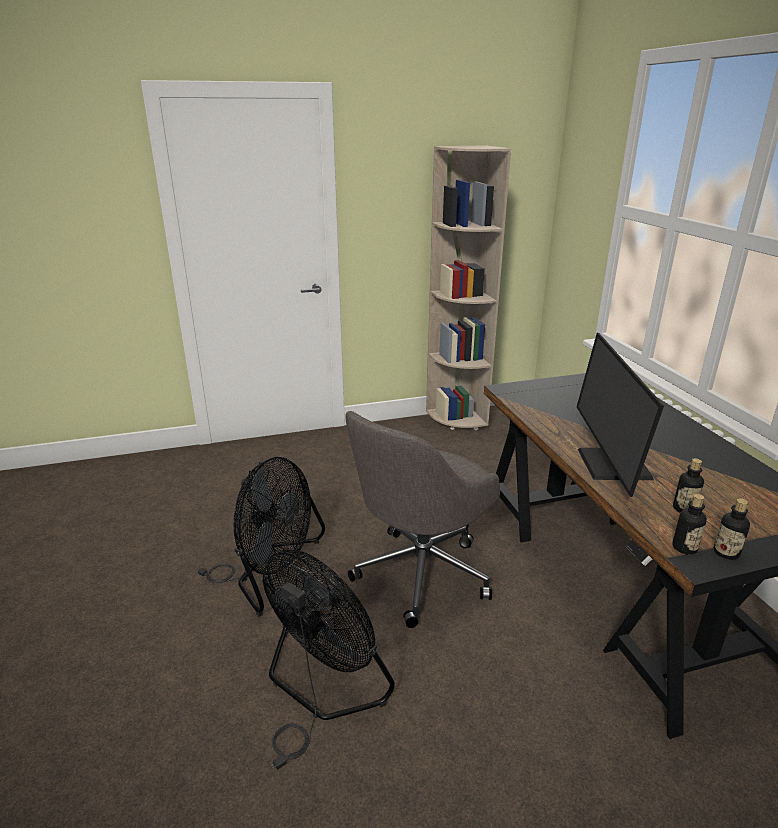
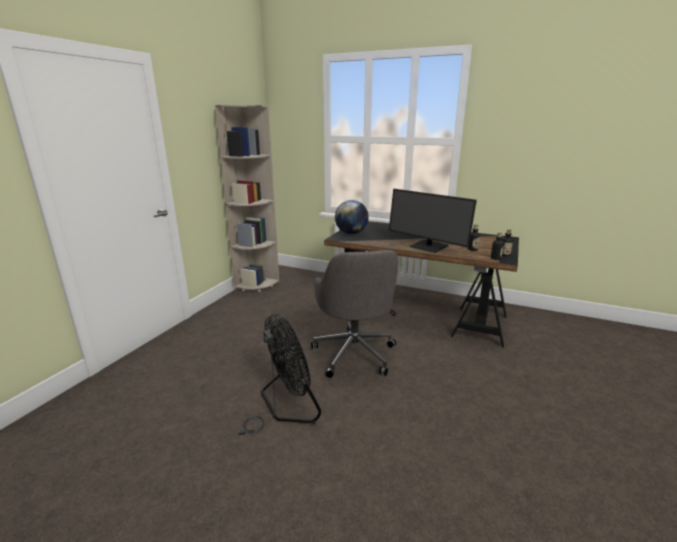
camera: 50 degrees left, 5 degrees down
black fan [262,550,395,770] -> none
none -> globe [335,200,369,234]

